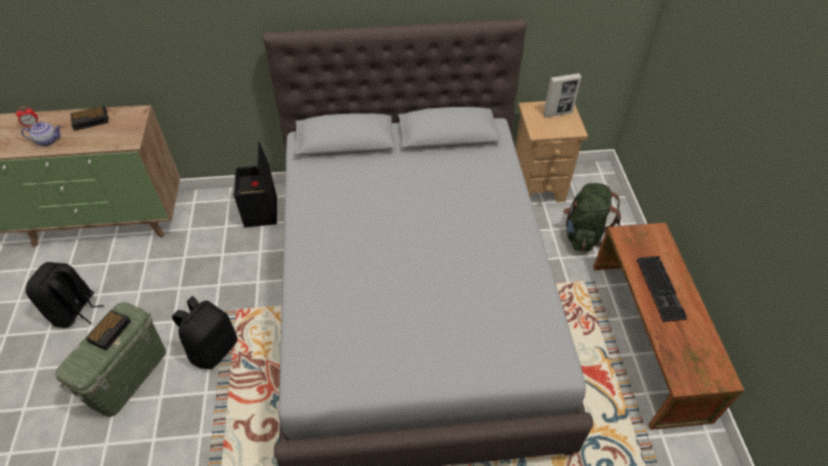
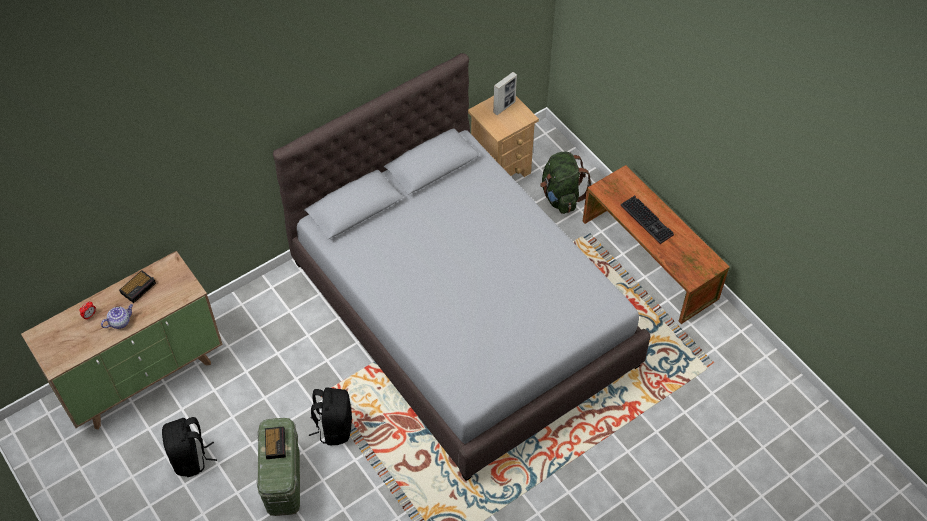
camera: 30 degrees left, 5 degrees up
black storage box [234,141,277,228] -> none

